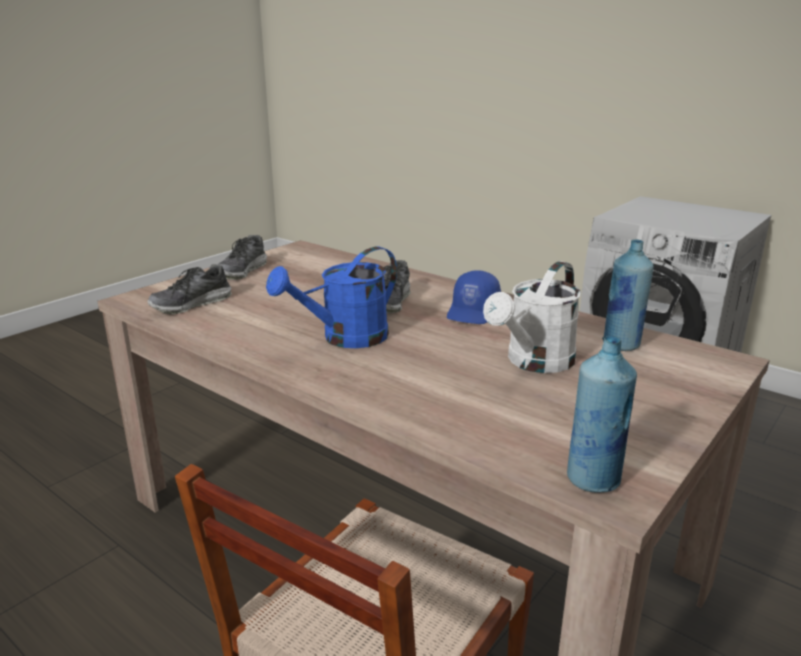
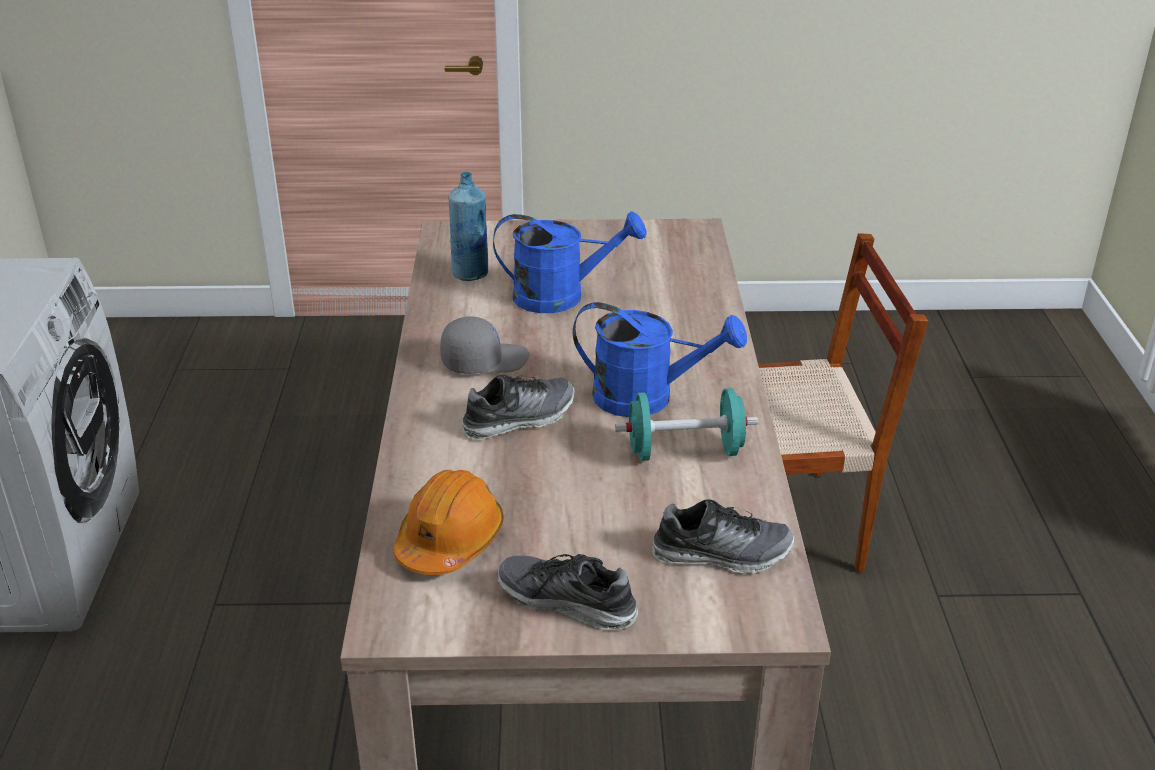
camera: 130 degrees left, 10 degrees up
shoe [218,235,267,280] -> shoe turned 135 degrees counterclockwise [497,554,638,630]
blue cap [447,270,501,324] -> grey cap [440,316,529,374]
white watering can [483,261,581,373] -> blue watering can [493,211,646,313]
blue bottle [567,336,637,493] -> none
none -> orange hard hat [393,470,504,575]
none -> turquoise dumbbell [615,388,758,461]

